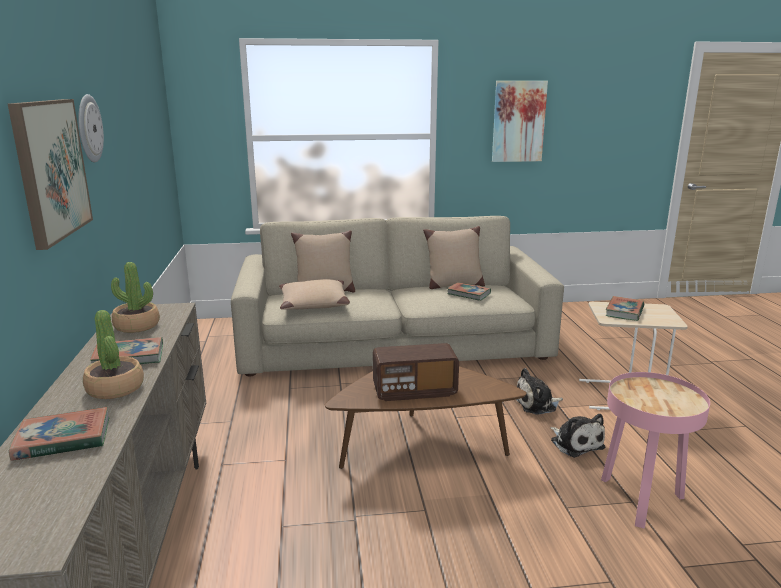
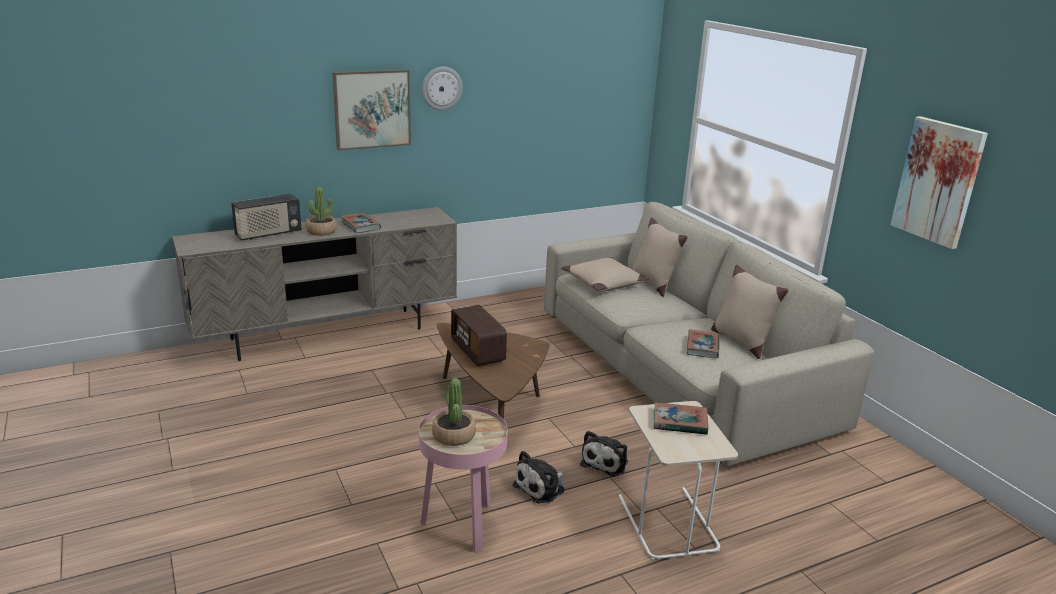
camera: 70 degrees right, 5 degrees up
book [9,407,109,461] -> radio [231,194,302,240]
potted plant [111,262,160,333] -> potted plant moved to [432,378,476,446]
plush toy [515,368,563,415] -> plush toy turned 120 degrees counterclockwise [580,431,628,477]

